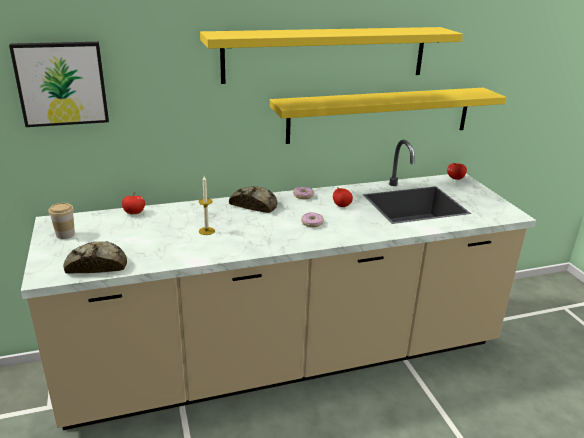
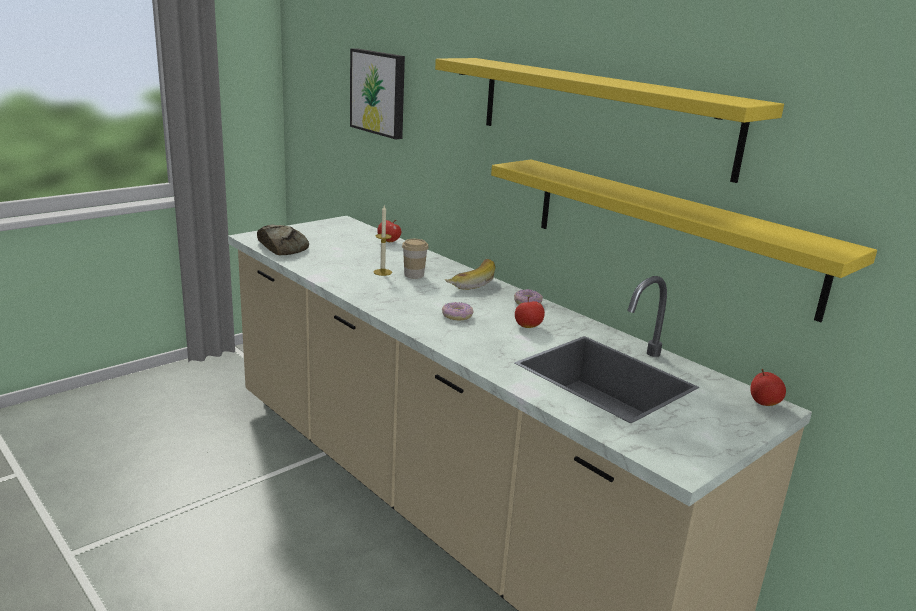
camera: 65 degrees right, 5 degrees down
cup [48,203,75,239] -> cup moved to [402,239,429,279]
bread [229,186,277,213] -> banana [445,259,495,290]

